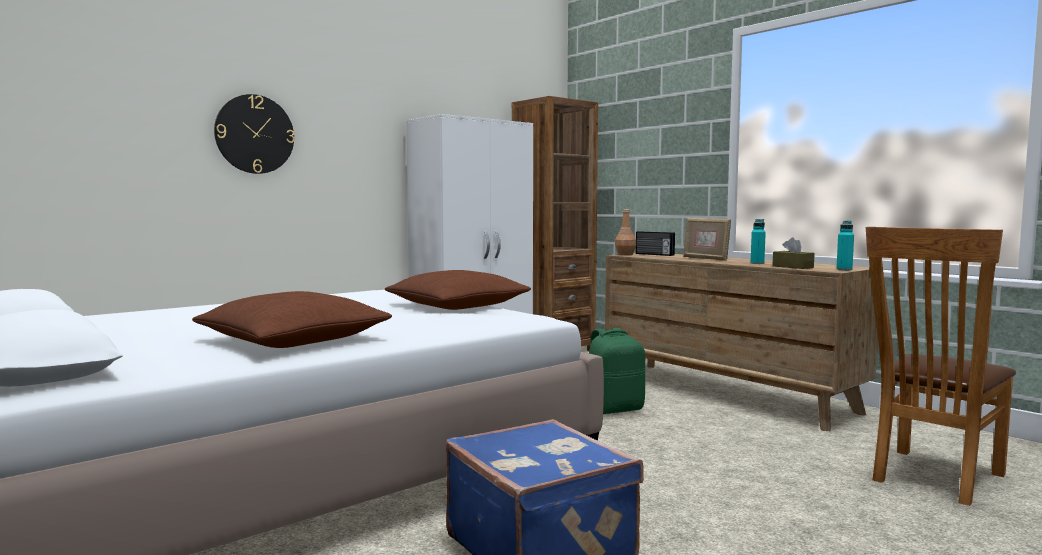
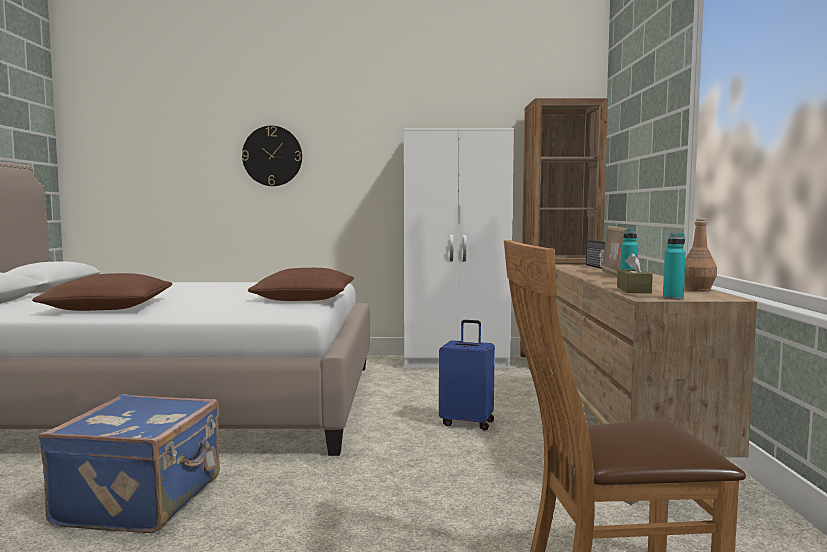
camera: 40 degrees right, 0 degrees up
green backpack [589,328,645,414] -> blue suitcase [439,320,495,430]
brown bottle [615,209,636,255] -> brown bottle moved to [684,218,717,292]

